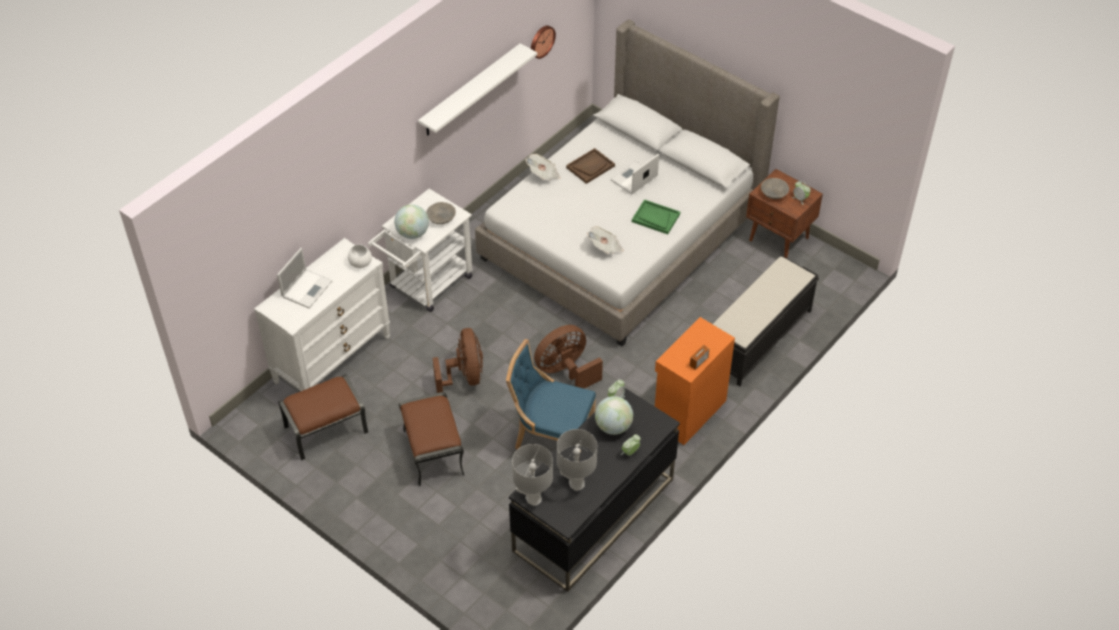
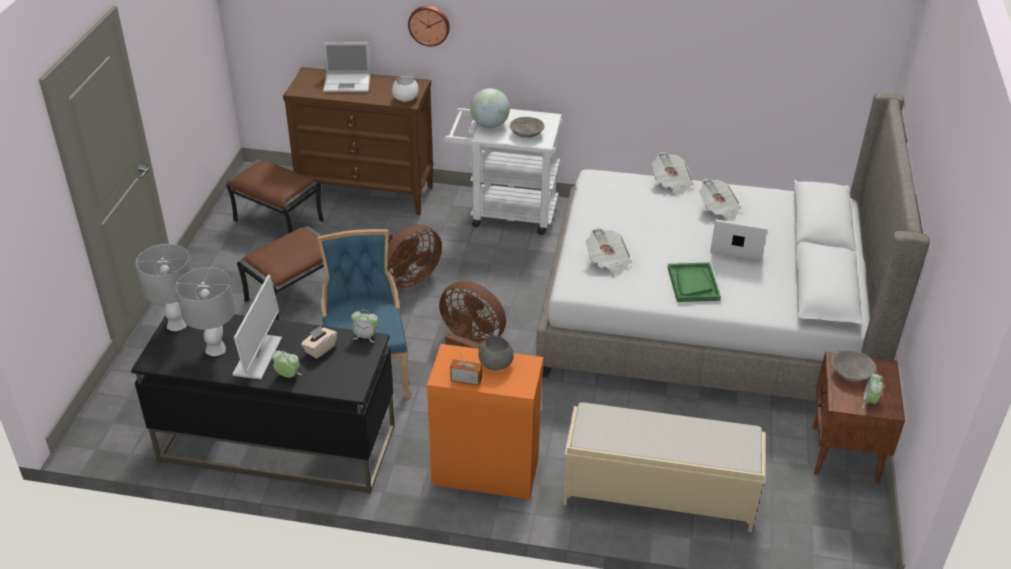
camera: 60 degrees right, 10 degrees down
white dresser [254,238,390,391] -> brown dresser [283,67,434,215]
white shelf [418,43,537,136] -> none
wall clock [531,26,556,59] -> wall clock moved to [408,6,450,46]
brown tray [566,148,615,184] -> newspaper [699,179,742,222]
globe [595,396,633,435] -> beige tissue box [301,326,337,359]
black bench [713,256,819,386] -> beige bench [563,402,766,532]
none -> monitor [233,275,282,380]
none -> grey bowl [478,336,514,371]

